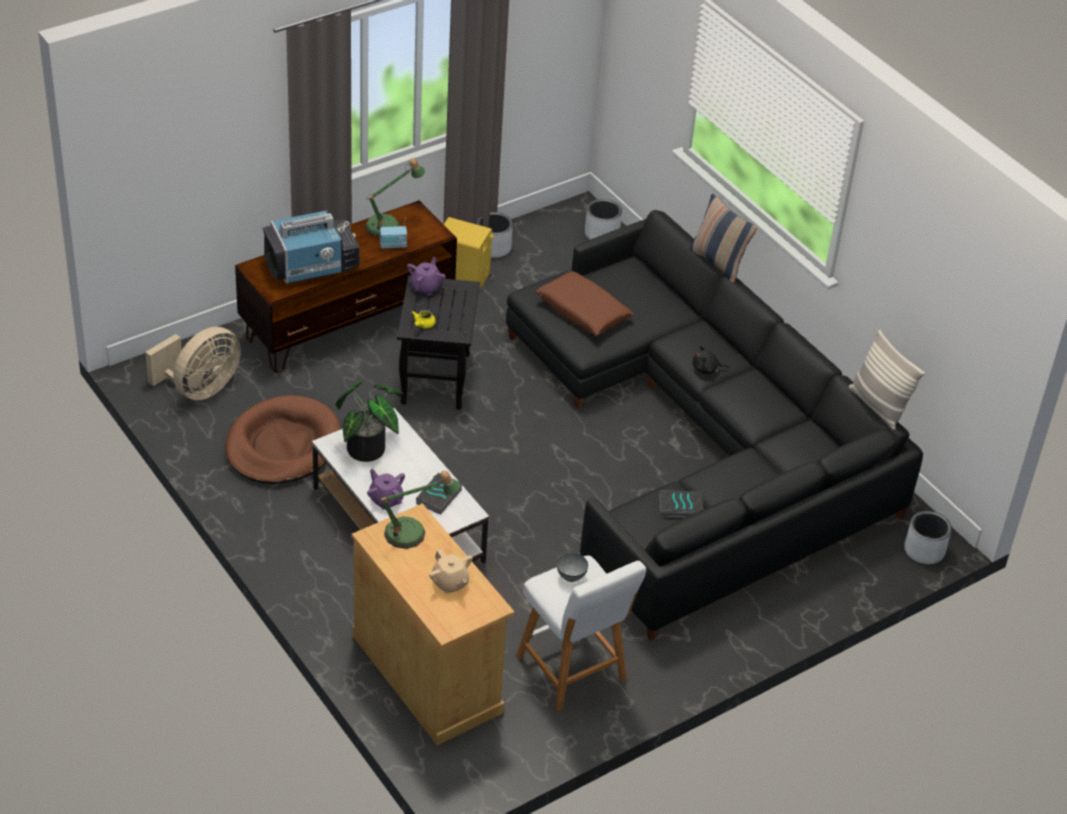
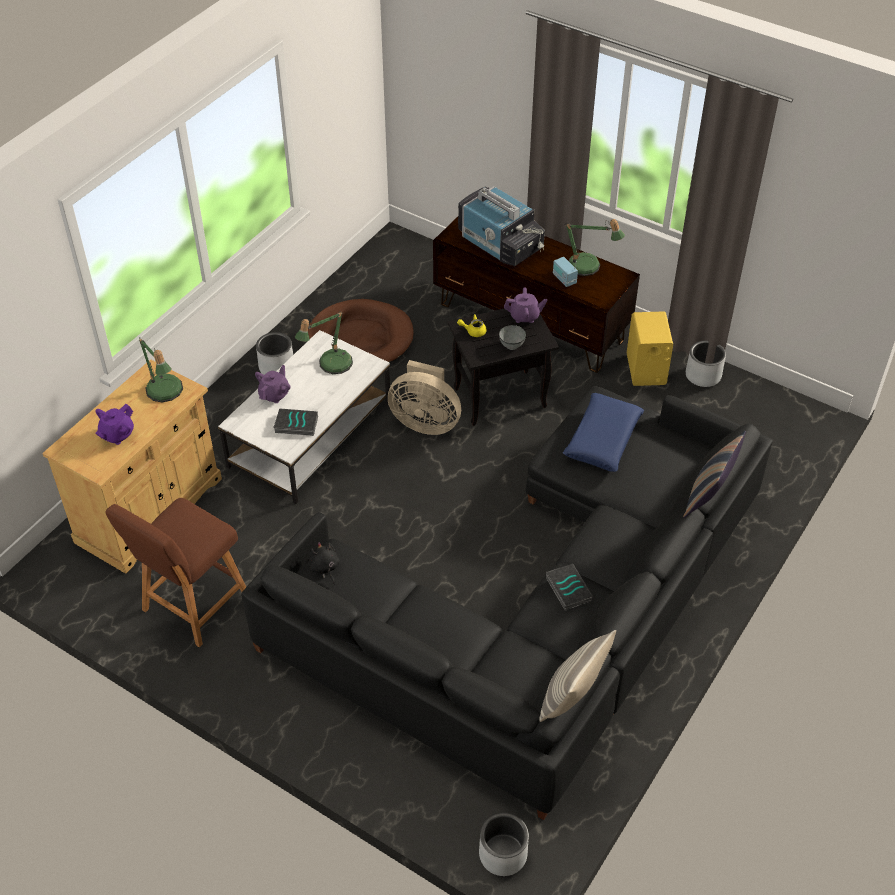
camera: 70 degrees right, 5 degrees up
beige fan [145,327,241,400] -> beige fan moved to [388,360,461,435]
potted plant [336,380,404,462] -> table lamp [295,311,353,374]
beige teapot [429,549,473,594] -> purple teapot [95,404,134,445]
white stool [516,556,646,711] -> brown stool [106,498,246,647]
brown pillow [536,271,634,336] -> blue pillow [563,393,644,472]
grey bowl [557,553,588,582] -> grey bowl moved to [499,325,526,350]
grey planter [585,199,622,240] -> grey planter moved to [256,332,293,375]
book [659,490,703,518] -> book moved to [546,564,593,611]
black plush toy [692,346,729,374] -> black plush toy moved to [309,542,340,584]

